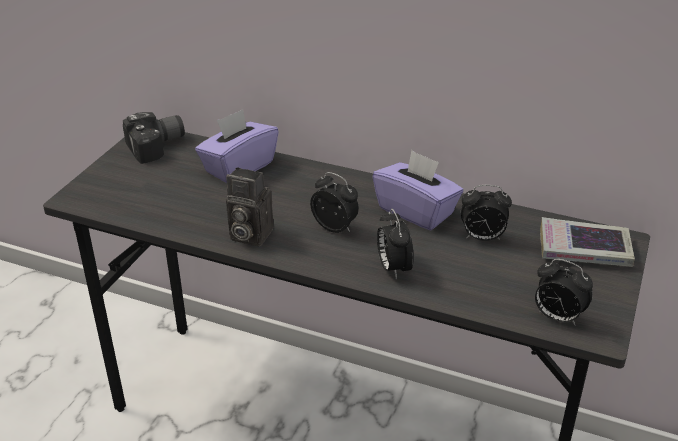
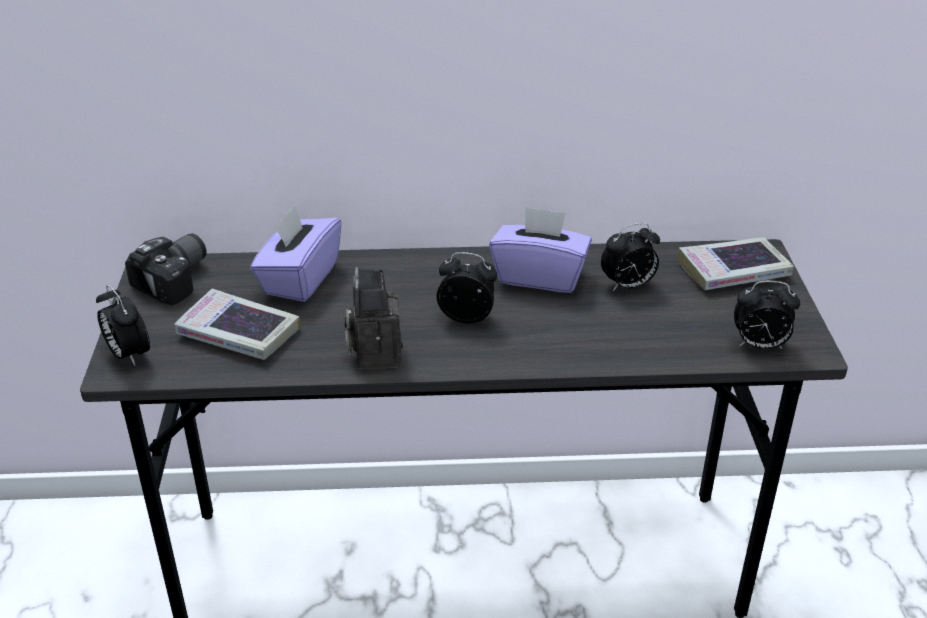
camera: 25 degrees left, 0 degrees up
camera [226,167,274,246] -> camera turned 90 degrees clockwise [344,267,403,369]
alarm clock [377,209,414,280] -> alarm clock moved to [96,285,150,366]
none -> book [174,288,300,360]

